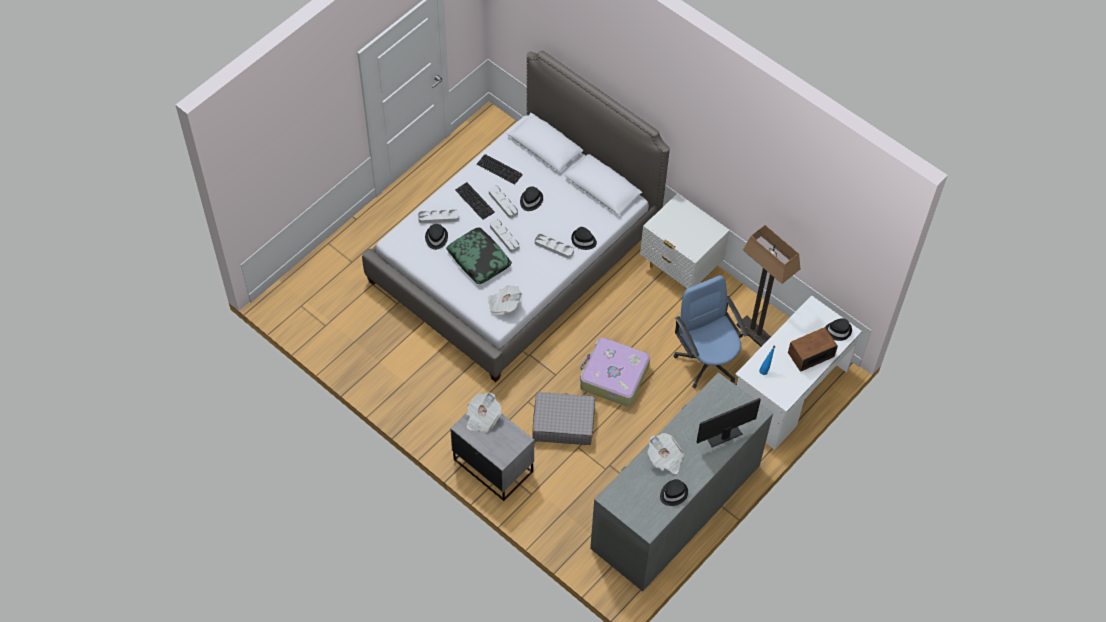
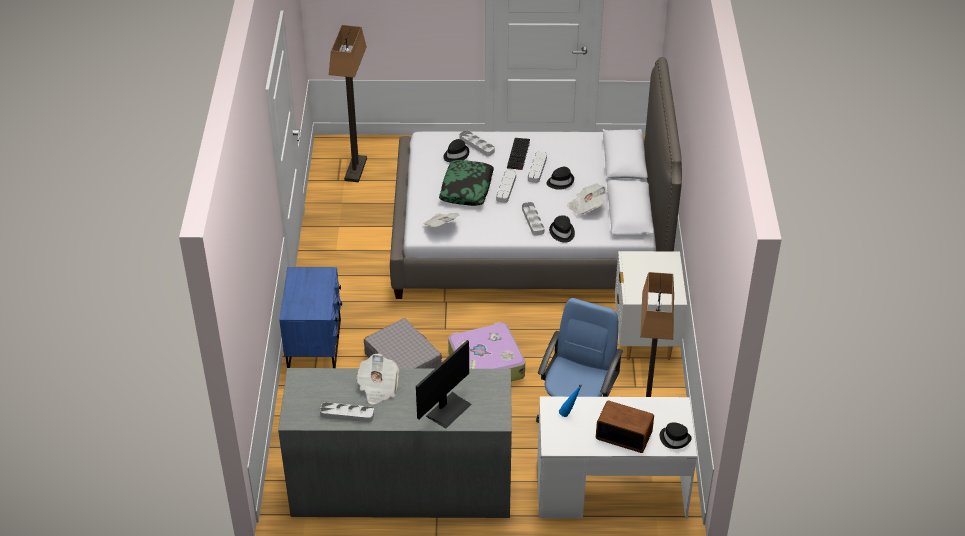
camera: 50 degrees right, 15 degrees down
grey nightstand [450,413,534,501] -> blue nightstand [279,267,342,368]
newspaper [466,393,502,432] -> newspaper moved to [567,183,607,216]
keyboard [477,154,523,185] -> none
black hat [660,479,688,506] -> grey tray [320,402,374,422]
monitor [697,398,761,447] -> monitor turned 105 degrees clockwise [416,340,472,429]
none -> floor lamp [329,25,367,182]

